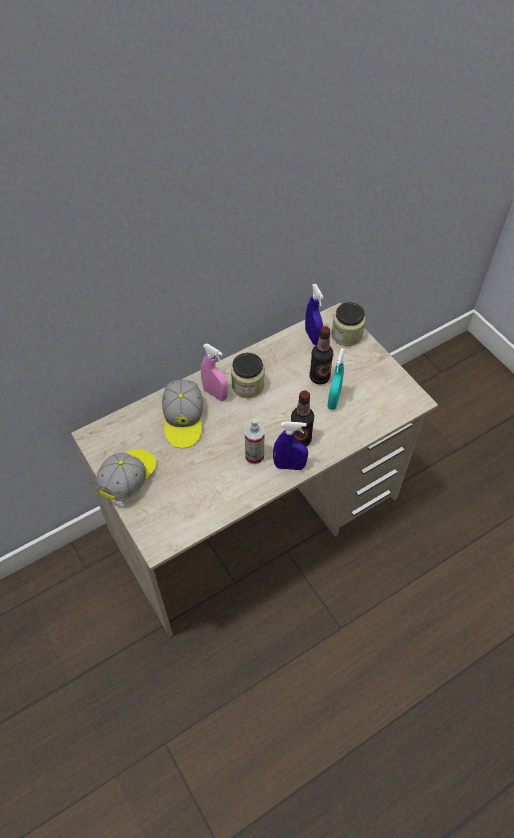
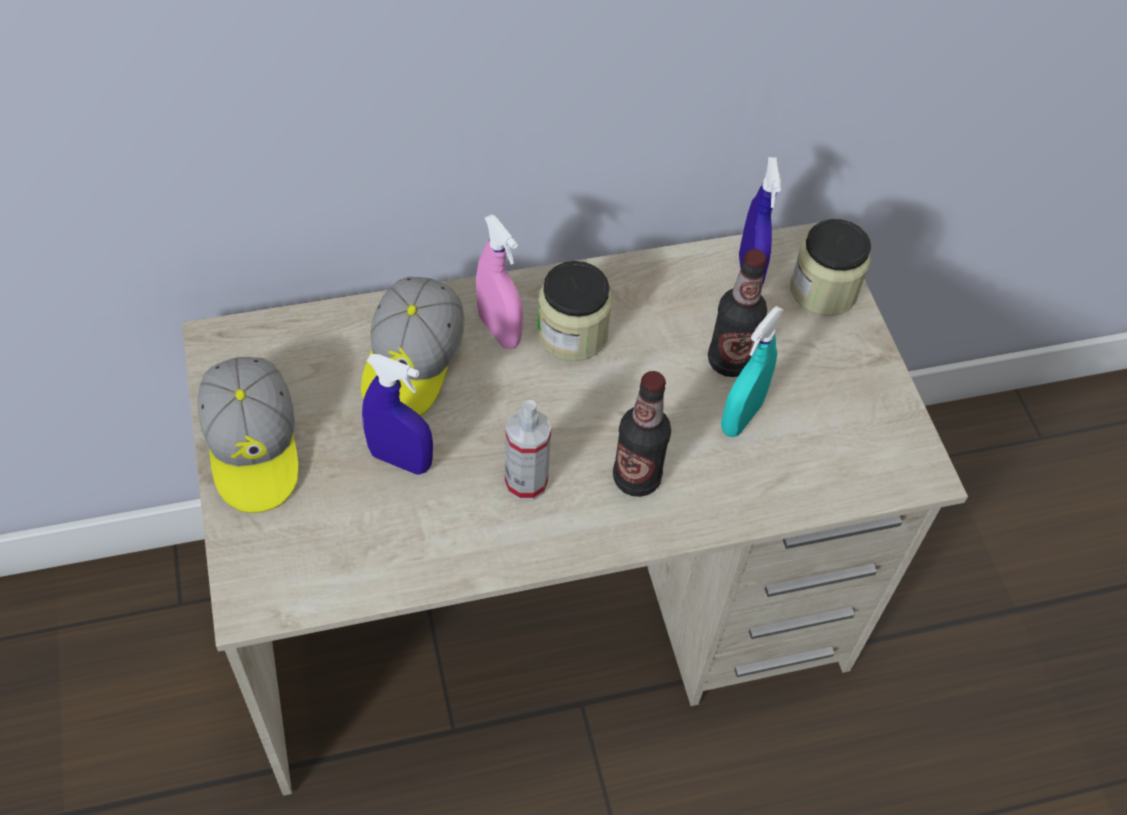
camera: 15 degrees right, 0 degrees up
cap [96,449,157,501] -> cap turned 120 degrees clockwise [197,357,299,513]
blue spray bottle [273,421,308,470] -> blue spray bottle moved to [362,354,433,475]

